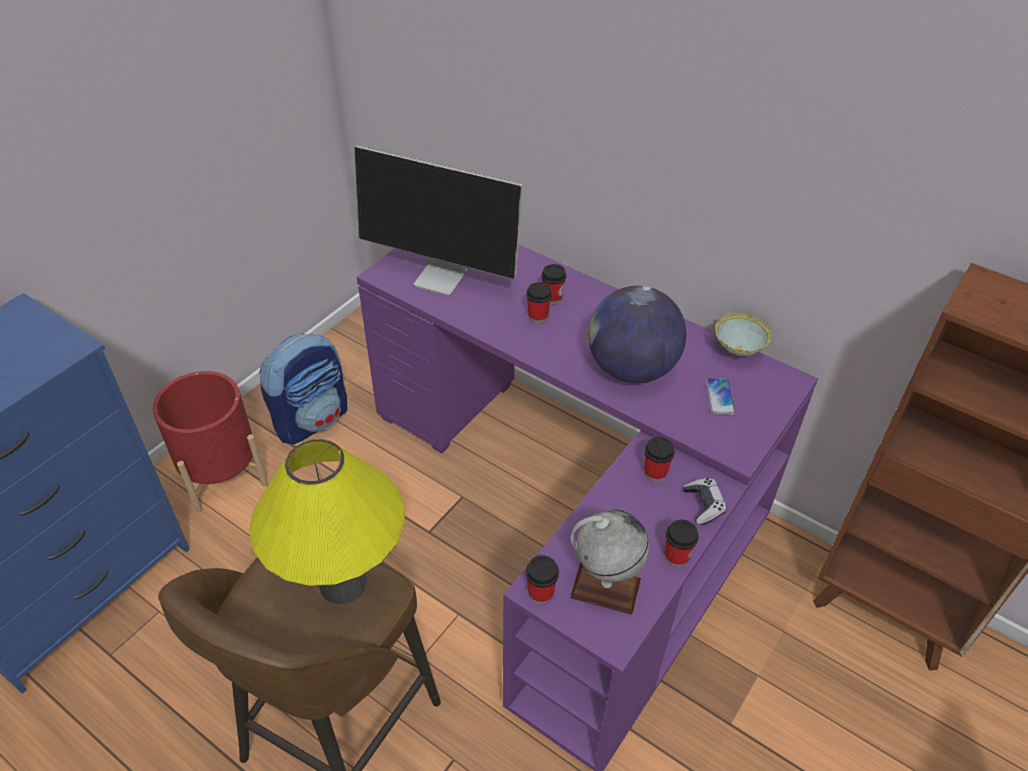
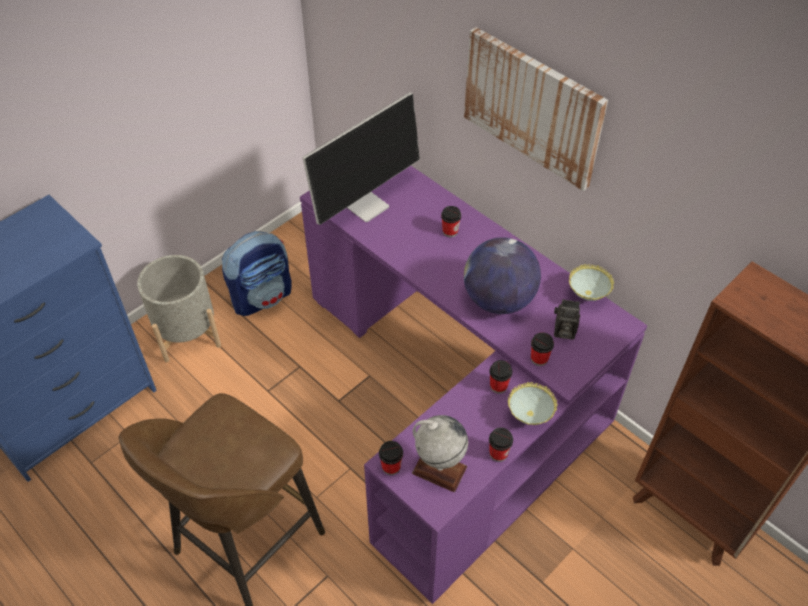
camera: 10 degrees right, 5 degrees up
red planter [153,371,268,513] -> grey planter [137,255,221,363]
yellow table lamp [249,439,405,604] -> none
monitor [354,145,523,296] -> monitor turned 75 degrees counterclockwise [302,92,420,225]
cup [526,282,552,323] -> cup moved to [531,332,554,366]
game controller [683,478,727,525] -> bowl [508,382,557,425]
phone [706,378,735,415] -> camera [554,299,580,340]
none -> picture [464,27,608,191]

